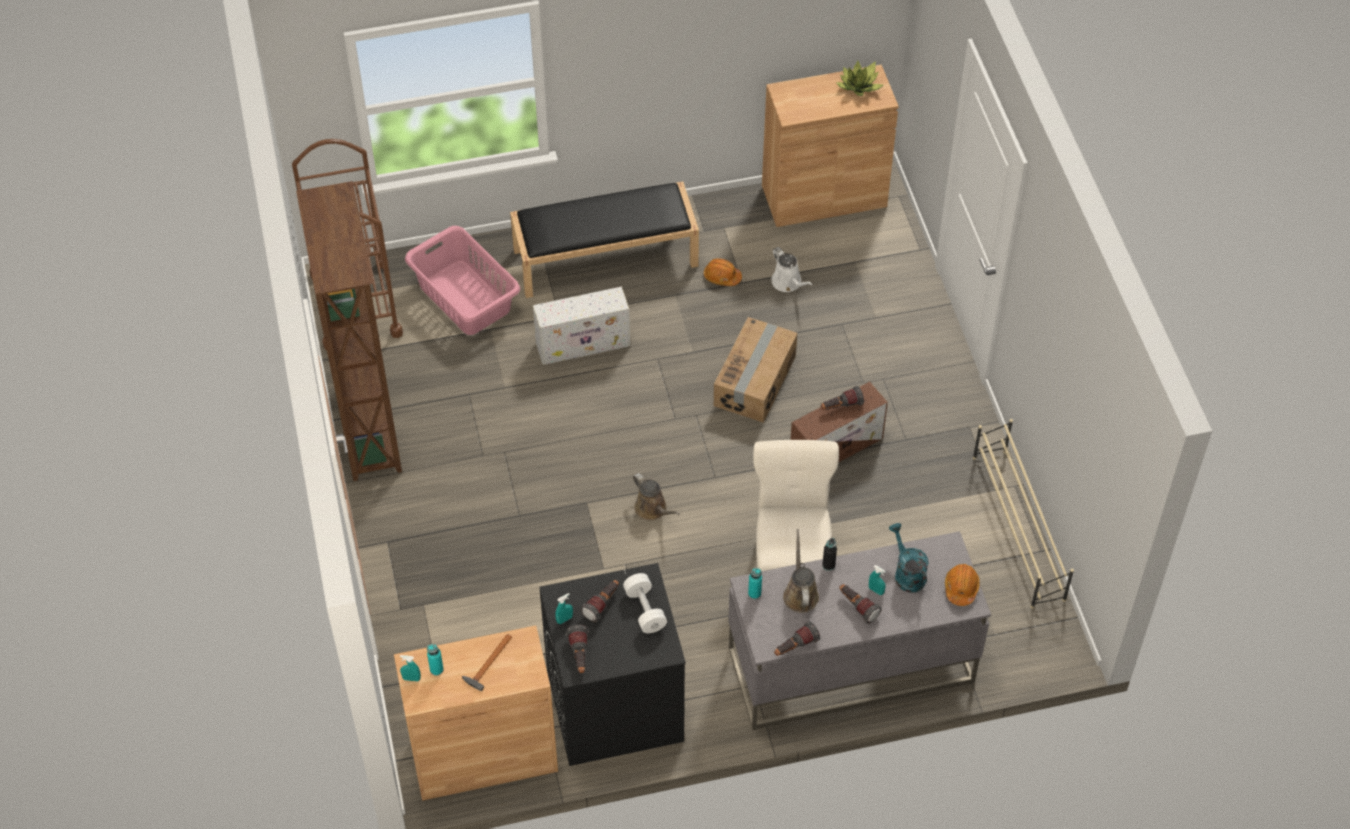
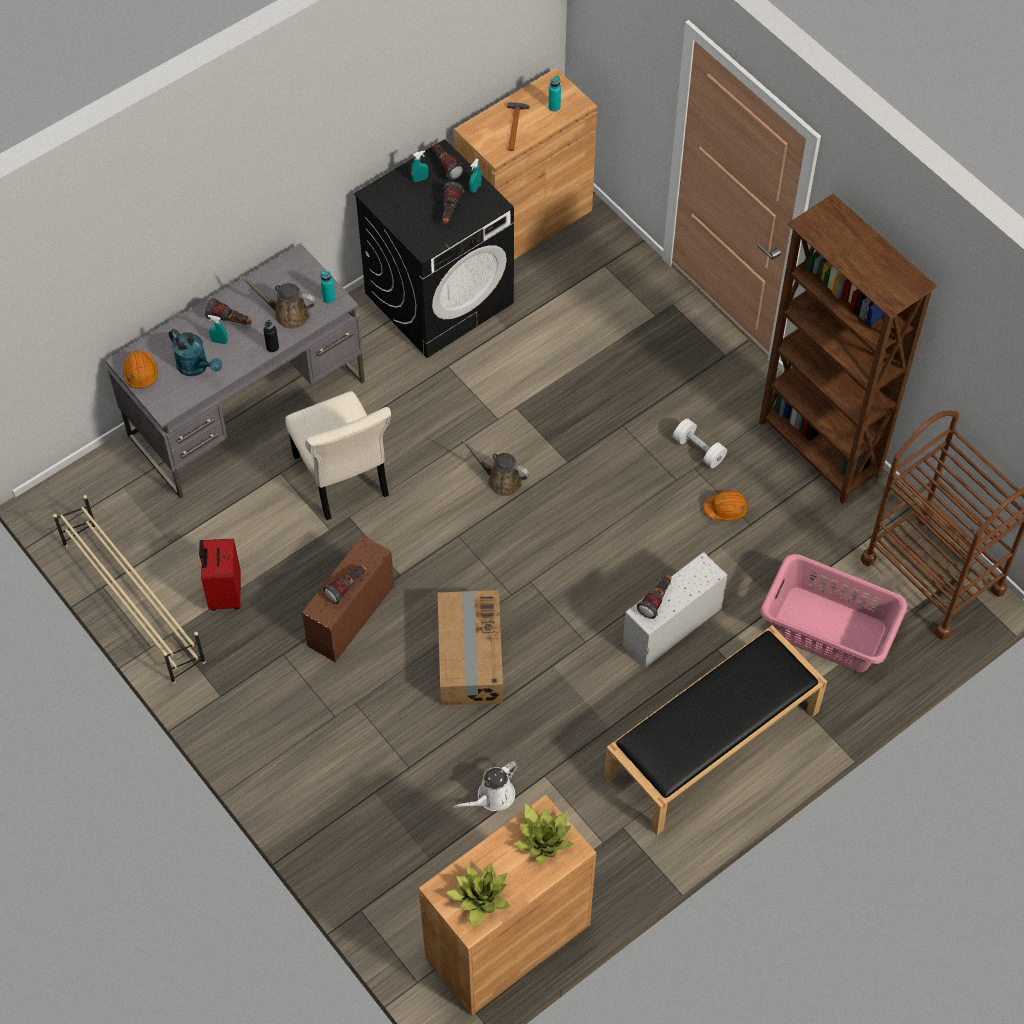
camera: 155 degrees right, 5 degrees up
turquoise spray bottle [400,655,421,681] -> turquoise spray bottle moved to [411,150,428,182]
white dumbbell [623,573,667,633] -> white dumbbell moved to [673,418,727,468]
orange hard hat [704,258,742,286] -> orange hard hat moved to [704,490,748,521]
white watering can [772,247,813,292] -> white watering can turned 75 degrees counterclockwise [454,761,519,811]
flashlight [774,621,820,656] -> flashlight moved to [637,575,672,619]
brown watering can [783,529,819,613] -> brown watering can turned 135 degrees clockwise [240,275,316,329]
none -> red suitcase [199,538,241,611]
none -> potted plant [514,803,573,865]

